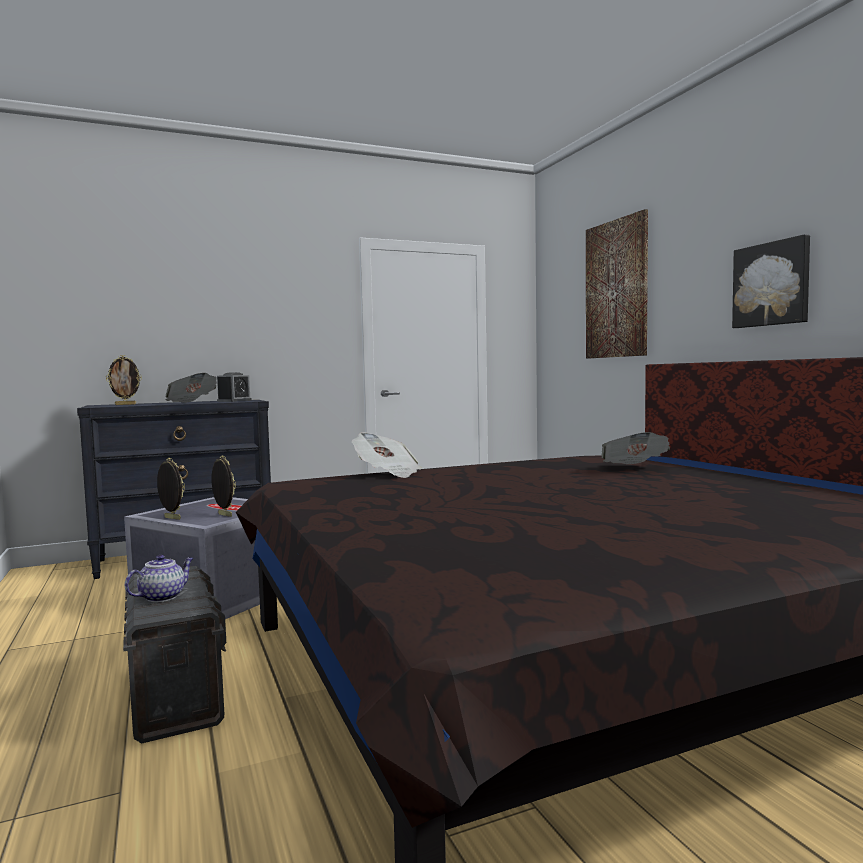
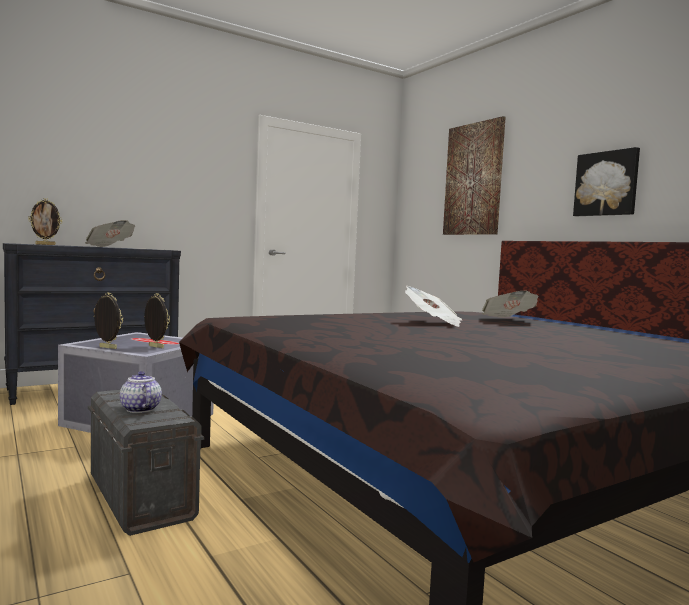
camera: 10 degrees left, 0 degrees up
teapot [125,555,194,602] -> teapot turned 60 degrees counterclockwise [120,371,162,413]
alarm clock [217,372,251,402] -> none
newspaper [352,432,422,478] -> newspaper moved to [405,286,462,327]

